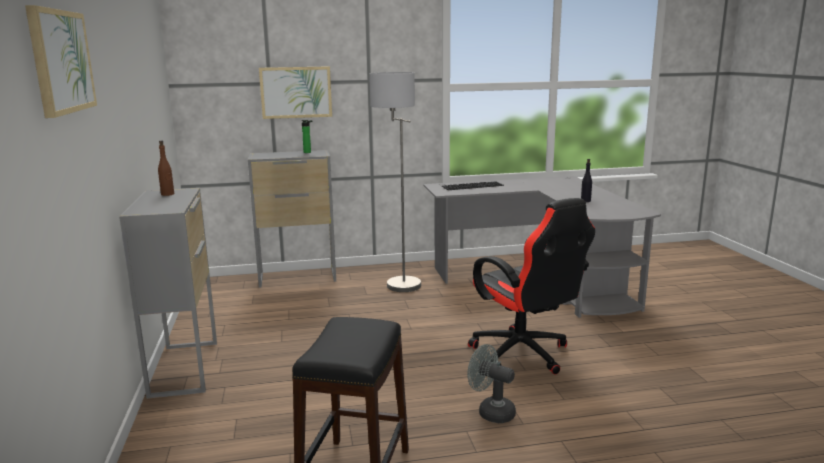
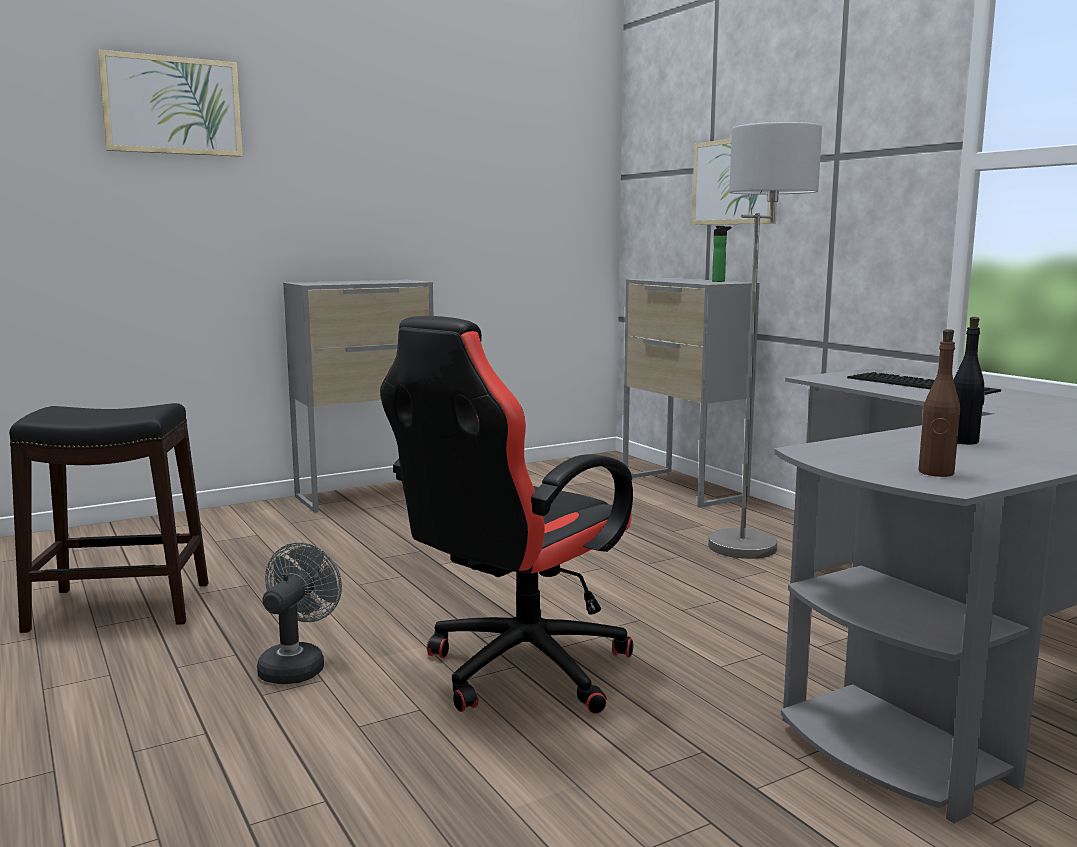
camera: 70 degrees right, 5 degrees down
brown bottle [158,141,174,196] -> brown bottle moved to [918,329,960,477]

